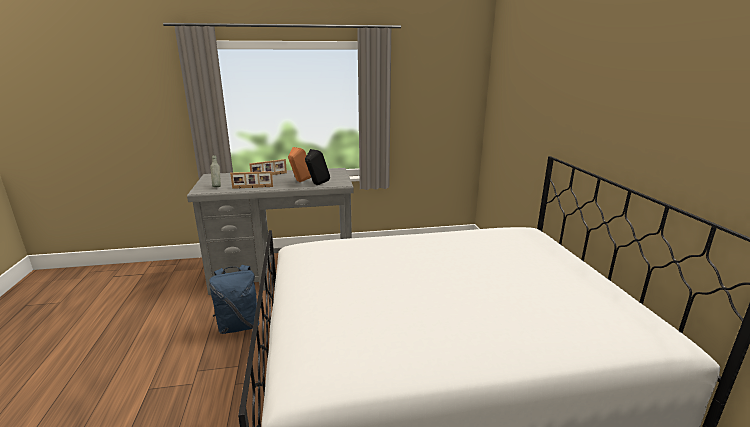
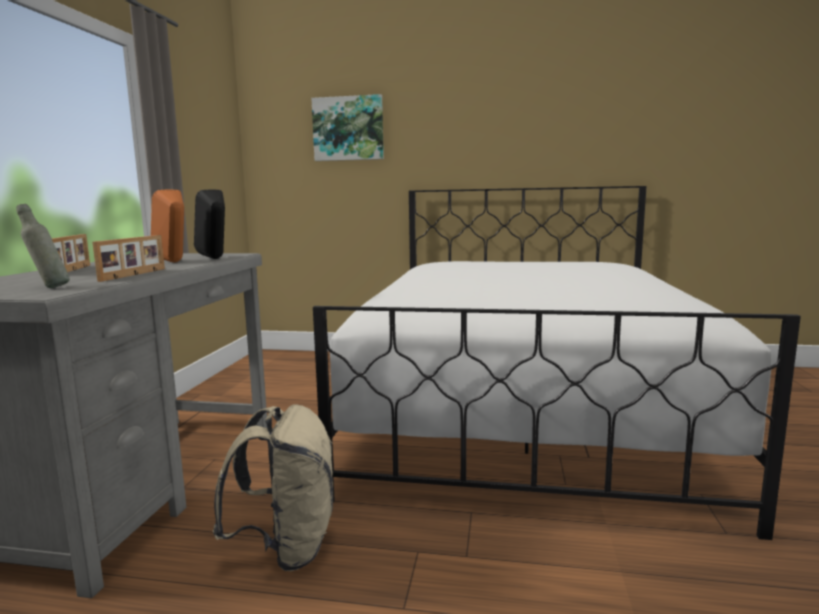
camera: 70 degrees left, 10 degrees down
blue backpack [209,265,259,334] -> beige backpack [213,404,333,571]
none -> picture [311,94,384,161]

